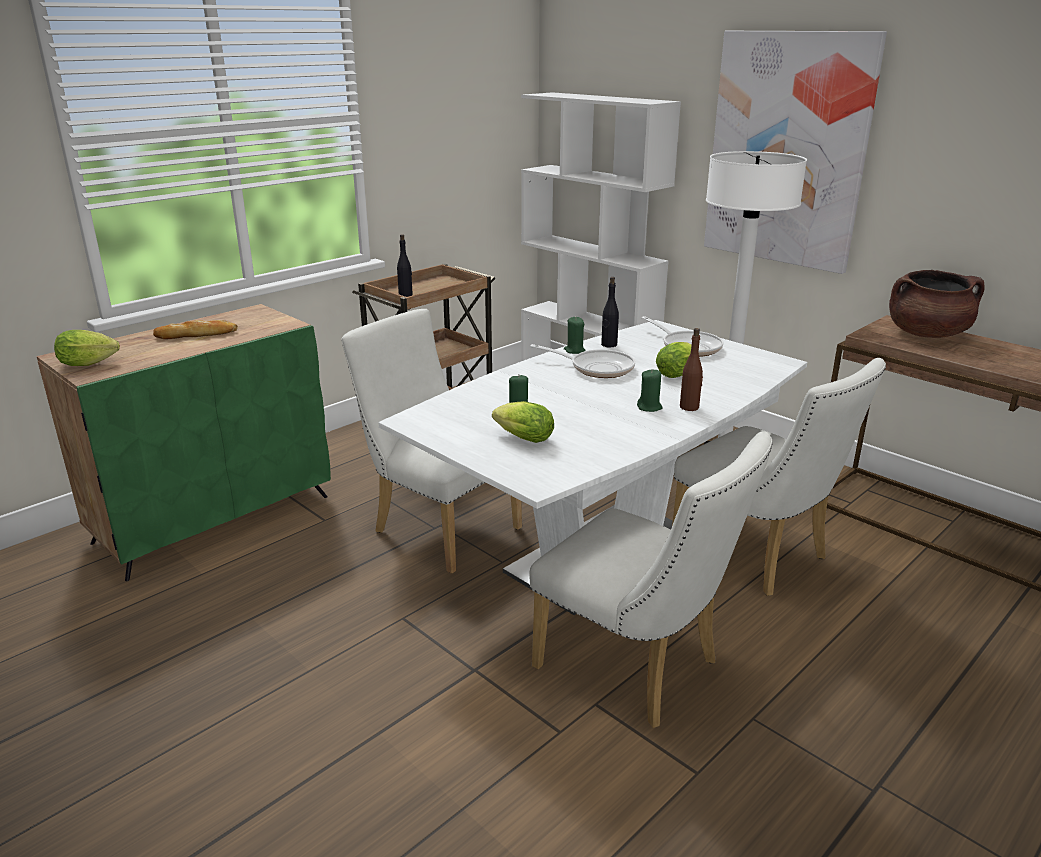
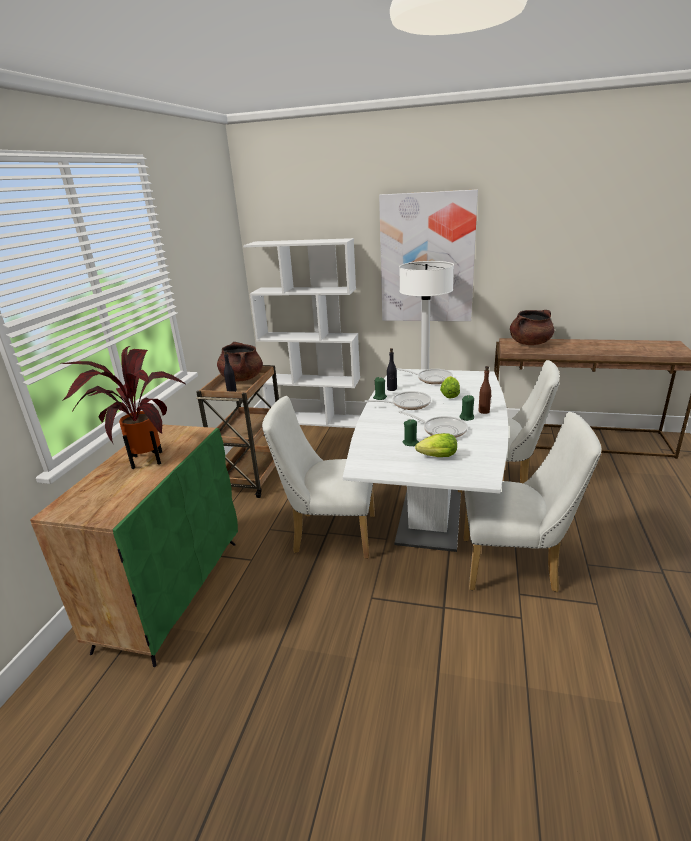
camera: 30 degrees left, 0 degrees up
lettuce [54,330,120,366] -> none
bread [153,320,238,339] -> potted plant [61,346,185,469]
none -> brown cooking pot [217,342,263,381]
none -> frying pan [398,411,468,438]

